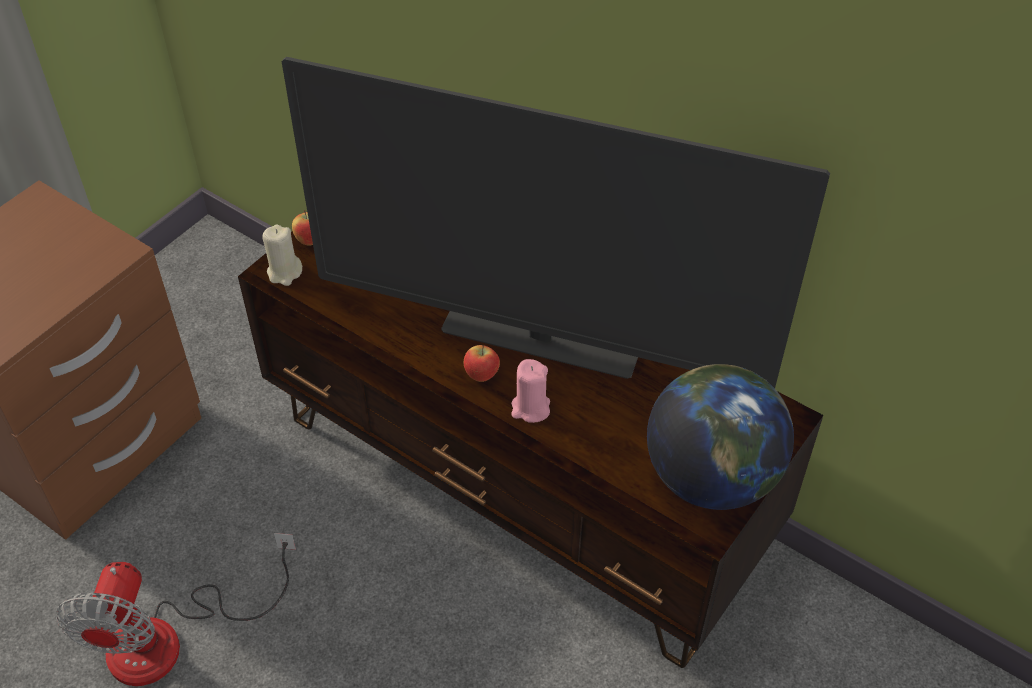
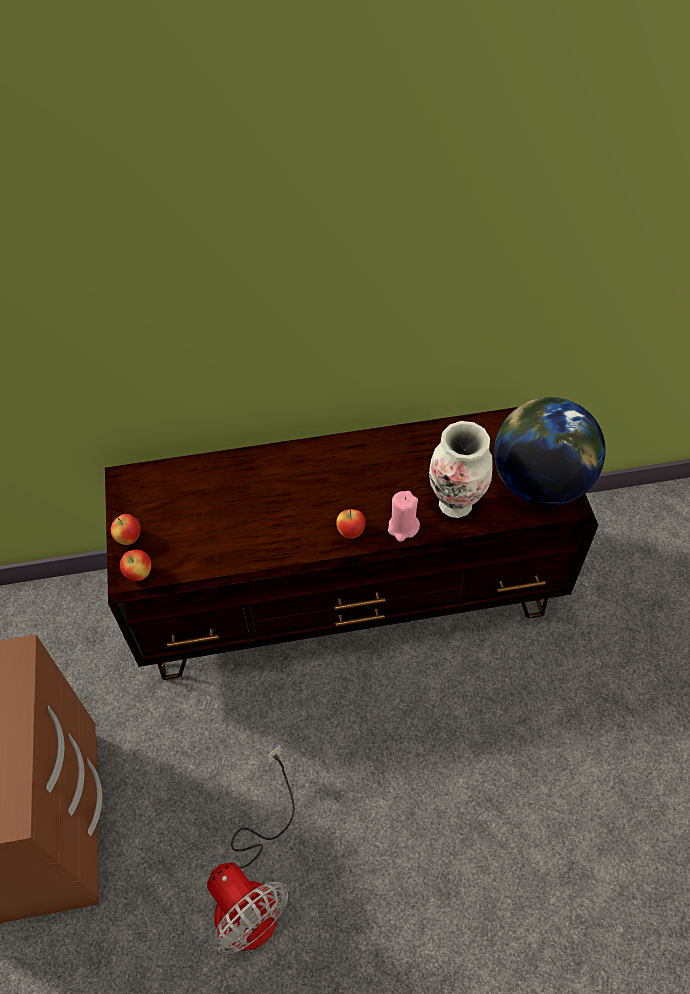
camera: 45 degrees left, 5 degrees up
beige candle [262,225,302,286] -> apple [120,549,151,581]
television [282,57,830,388] -> none
none -> vase [429,421,493,518]

